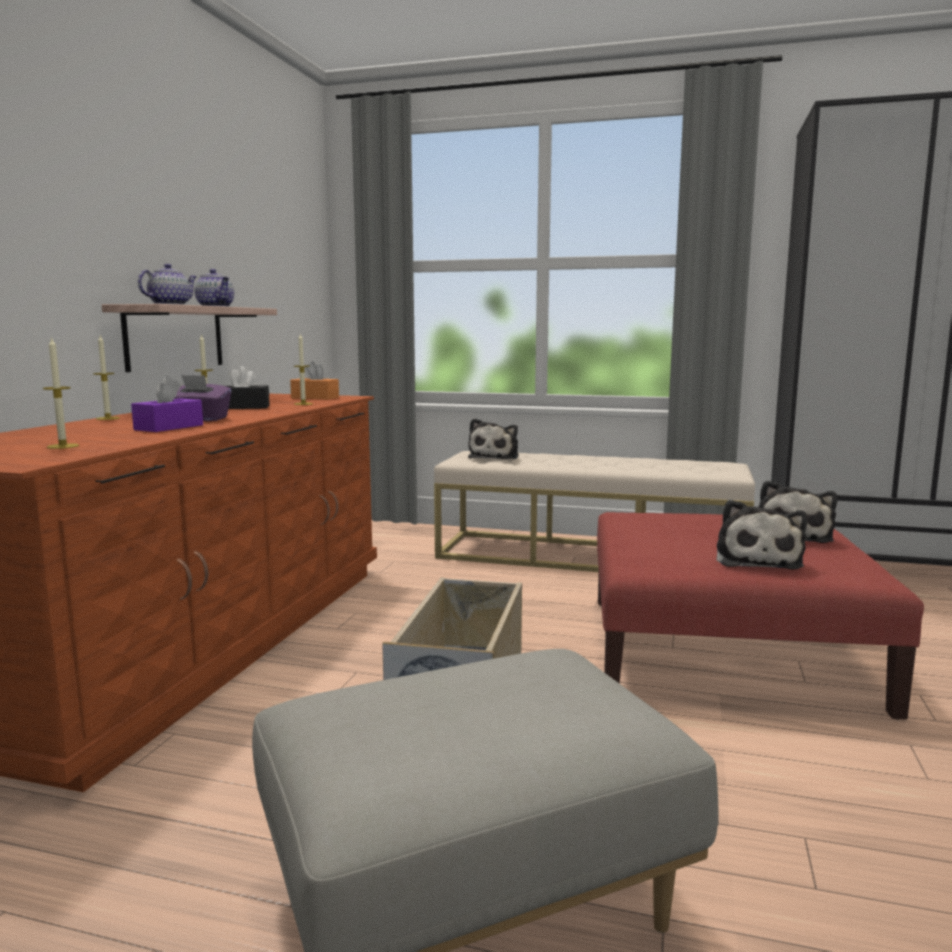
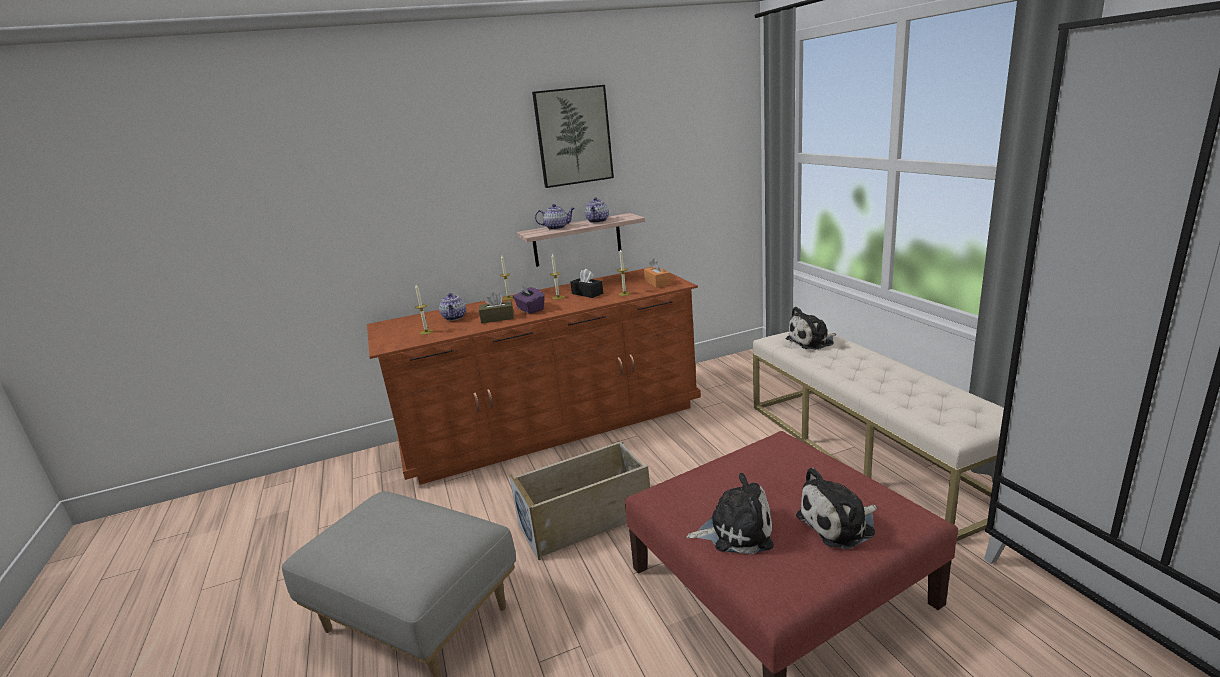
camera: 55 degrees right, 10 degrees up
purple tissue box [131,376,203,432] -> brown tissue box [479,292,514,323]
plush toy [716,500,807,570] -> plush toy turned 150 degrees counterclockwise [686,473,774,555]
none -> teapot [439,293,466,321]
none -> picture [532,85,614,188]

